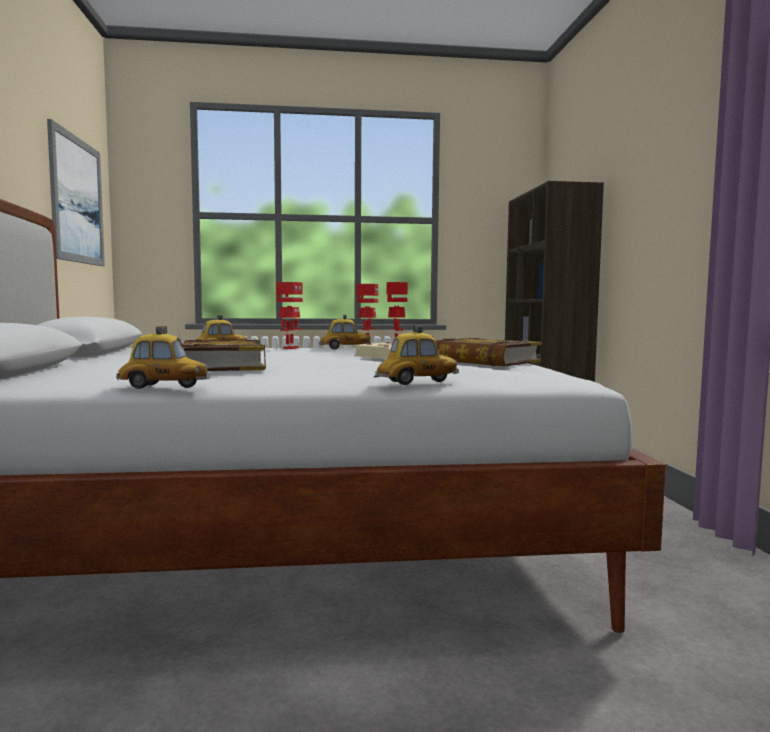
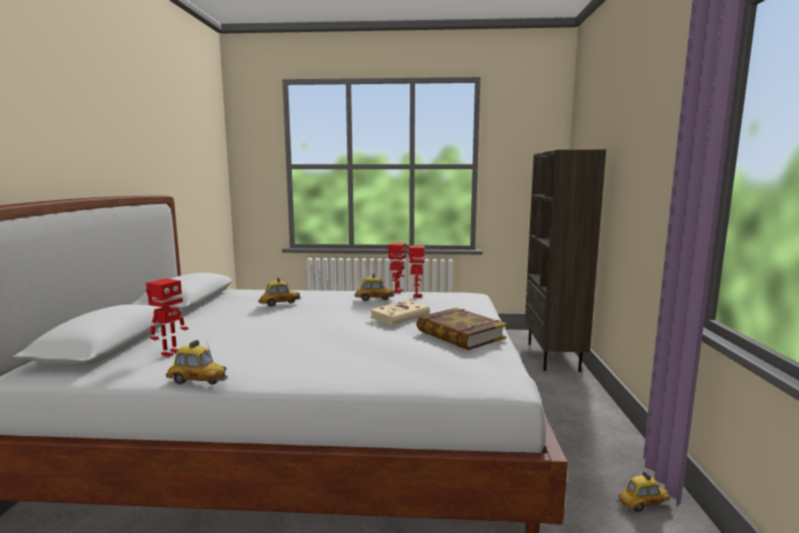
camera: 10 degrees right, 5 degrees up
picture [47,119,105,266] -> none
book [183,339,266,371] -> none
toy robot [276,282,303,349] -> toy robot moved to [146,279,188,357]
toy car [374,325,459,385] -> toy car moved to [617,471,671,512]

